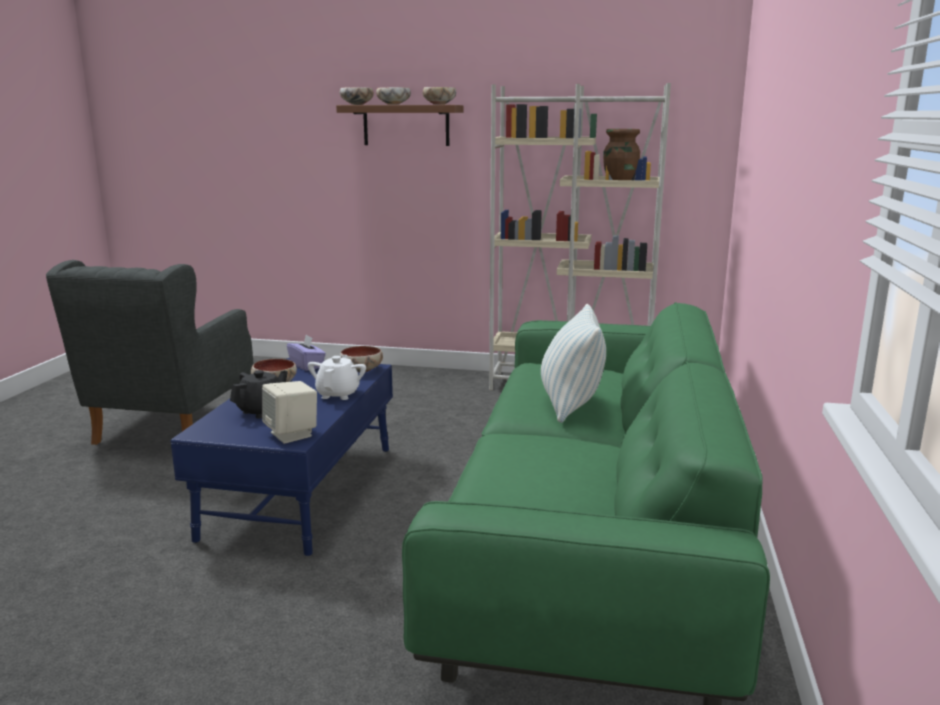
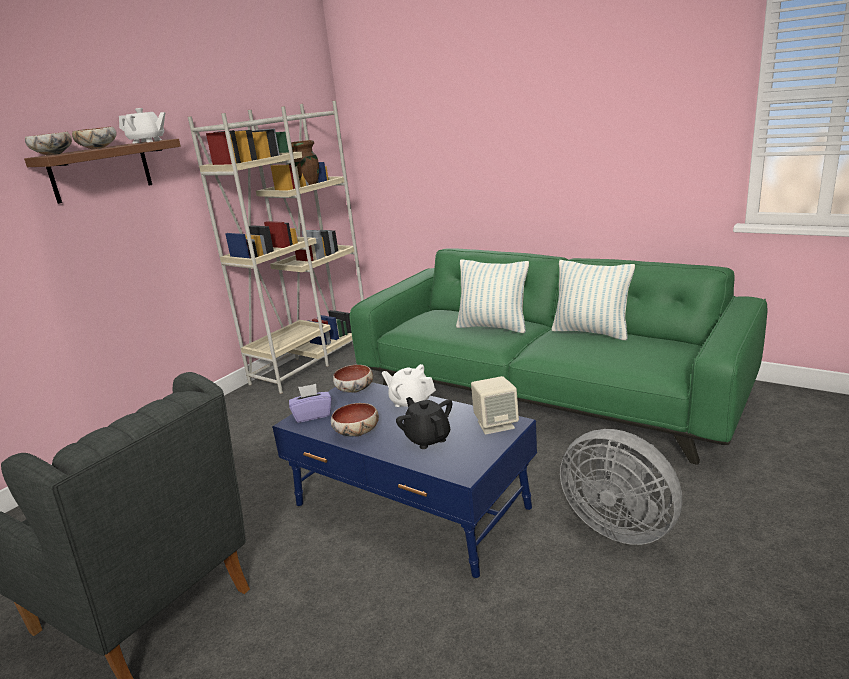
camera: 65 degrees left, 5 degrees up
bowl [423,87,456,105] -> white teapot [119,108,165,144]
none -> pillow [552,260,635,340]
none -> grey fan [560,429,682,545]

